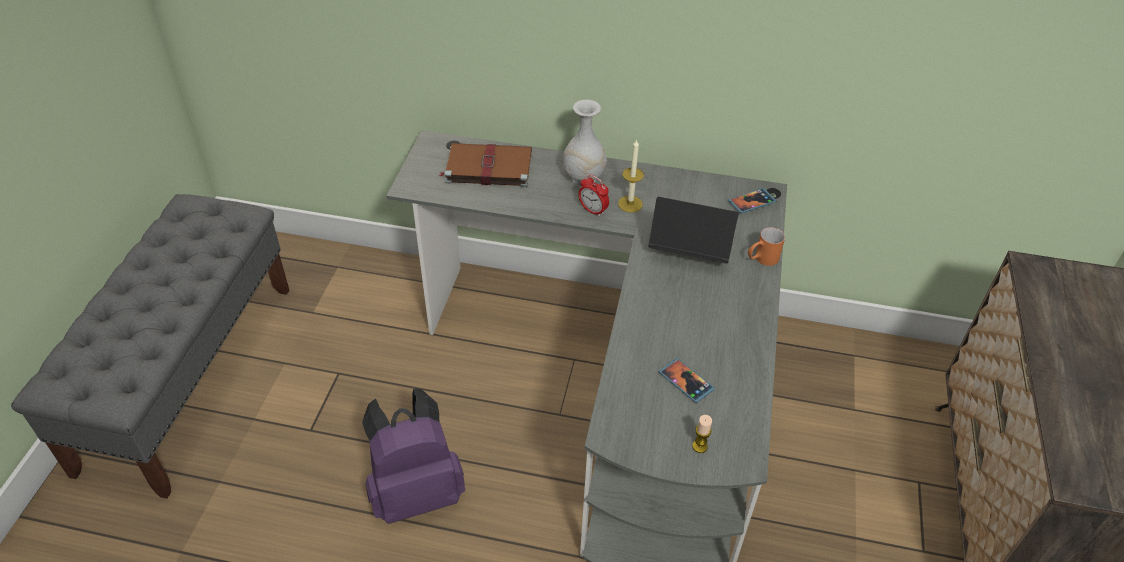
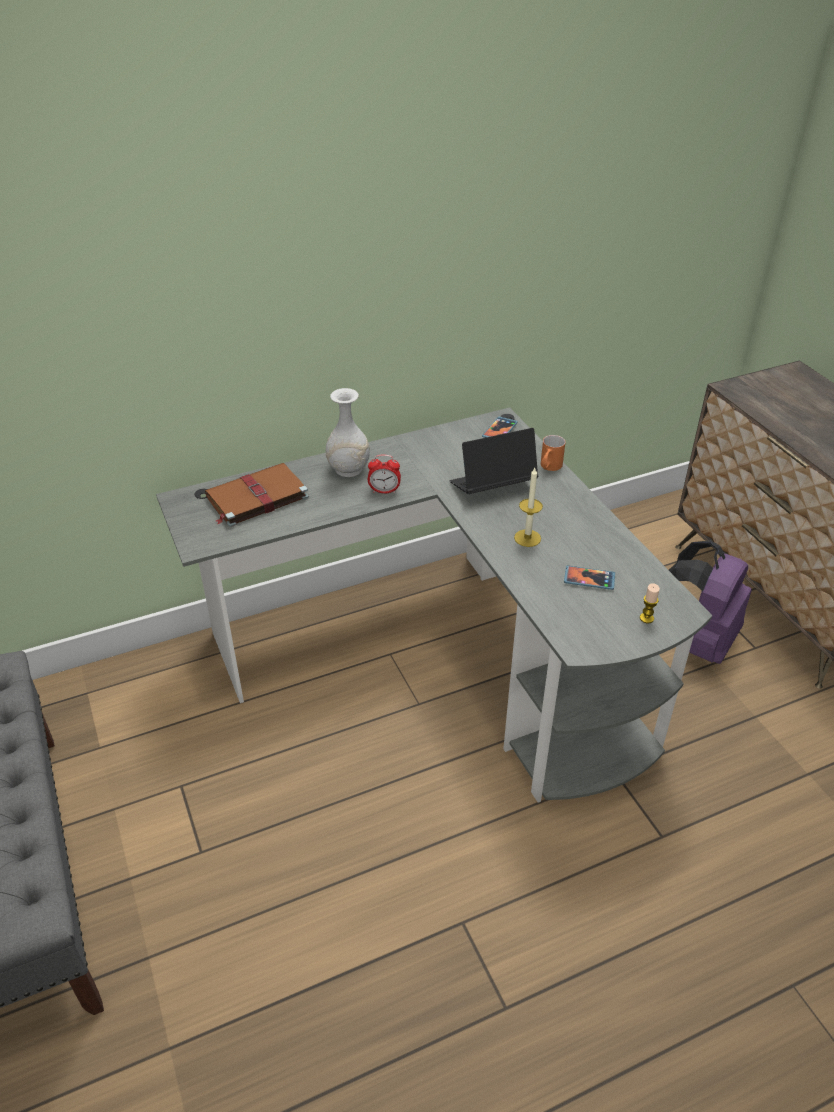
camera: 35 degrees left, 5 degrees down
purple backpack [362,388,465,524] -> purple backpack moved to [669,540,751,664]
candle [618,139,644,213] -> candle moved to [514,468,543,547]

